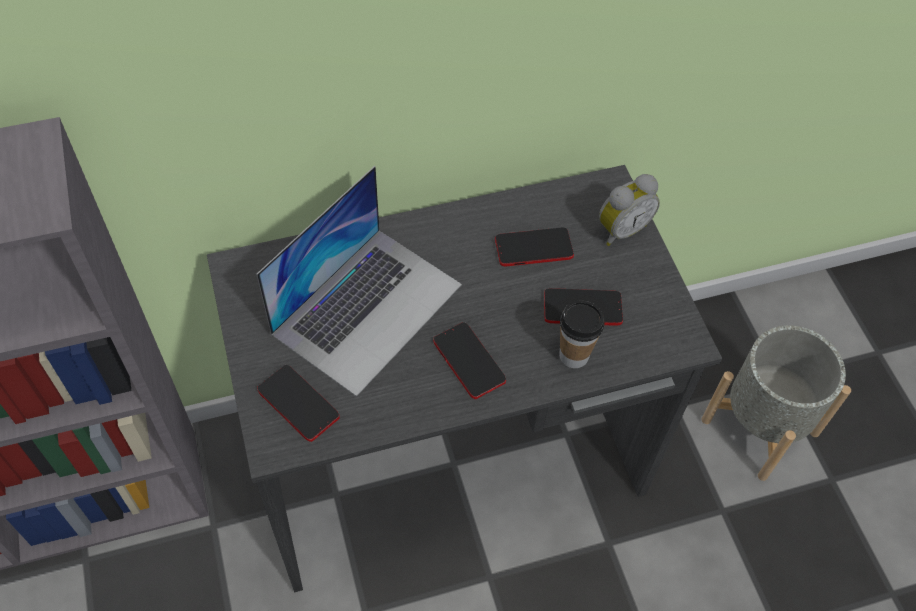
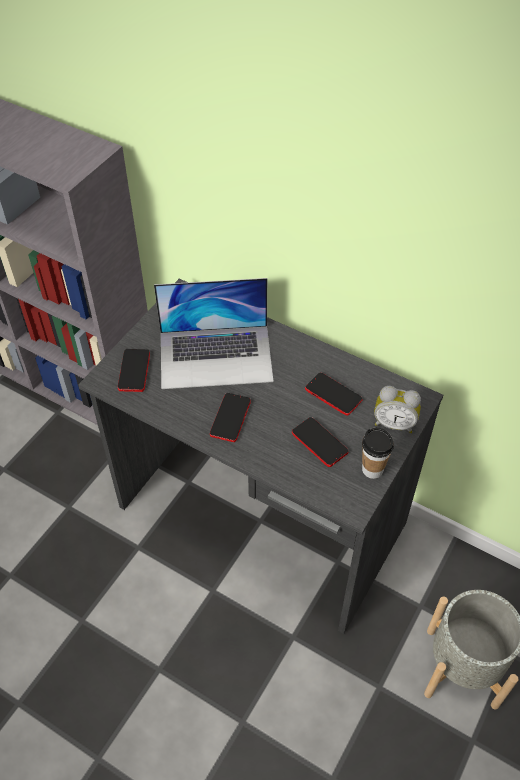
camera: 50 degrees right, 5 degrees down
cup [559,301,605,368] -> cup moved to [362,427,394,479]

